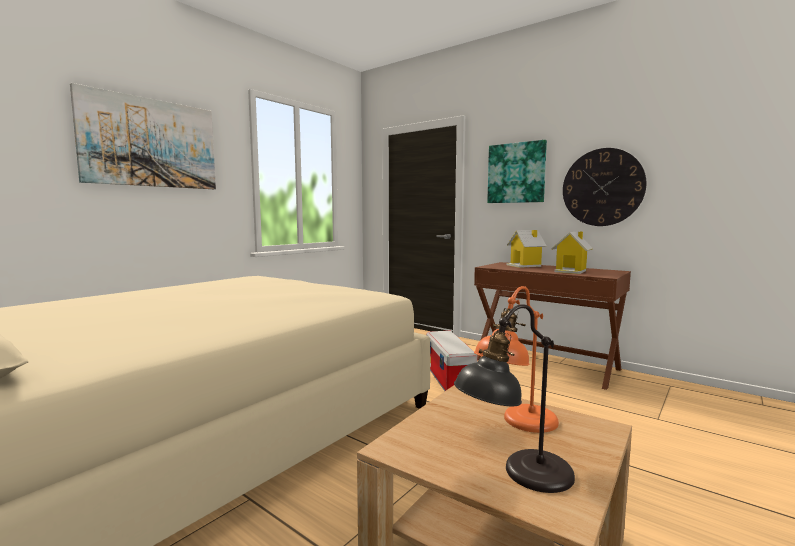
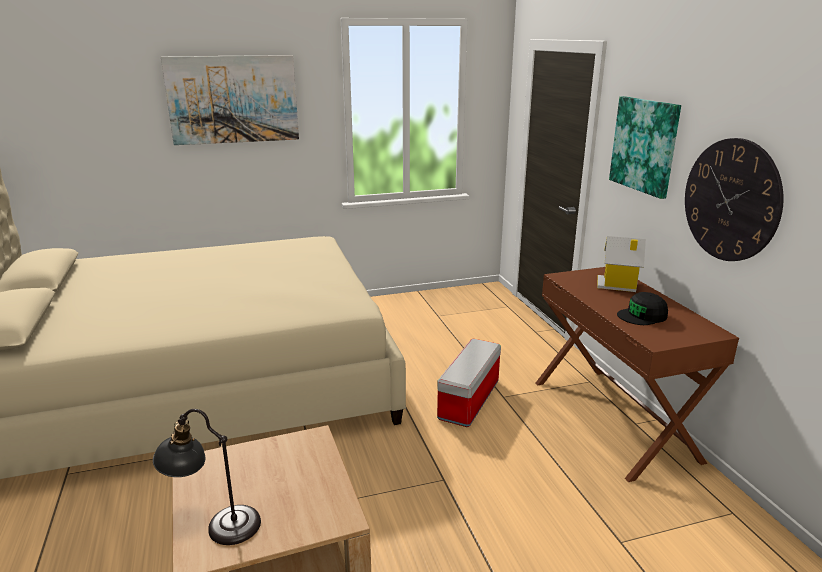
camera: 35 degrees right, 15 degrees up
orange table lamp [474,286,559,433] -> none
toy house [552,231,593,274] -> black cap [617,292,668,325]

